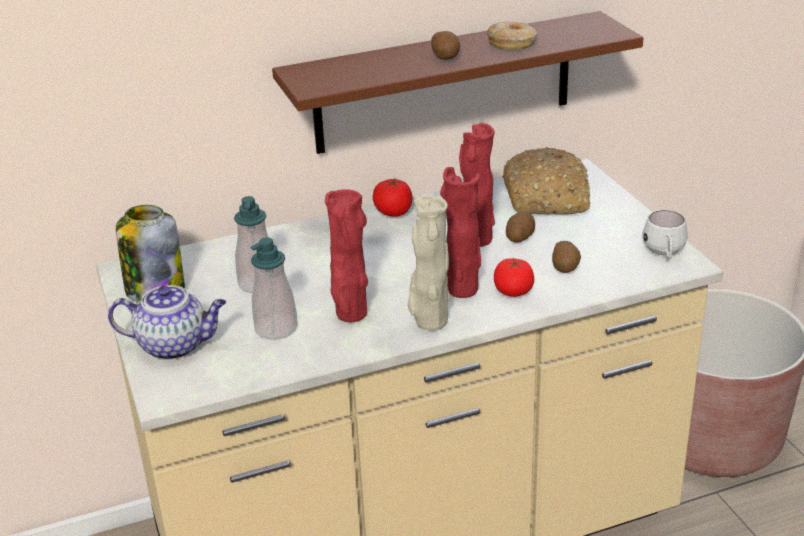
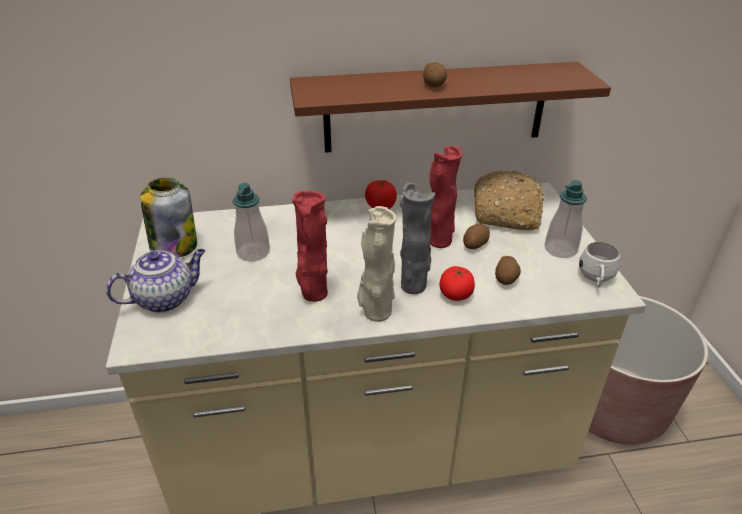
camera: 10 degrees right, 5 degrees up
teapot [108,285,226,360] -> teapot turned 45 degrees counterclockwise [106,249,205,313]
soap dispenser [250,237,298,340] -> soap dispenser moved to [545,180,587,258]
red vase [440,167,481,298] -> grey vase [400,183,435,294]
donut [487,21,538,50] -> none

